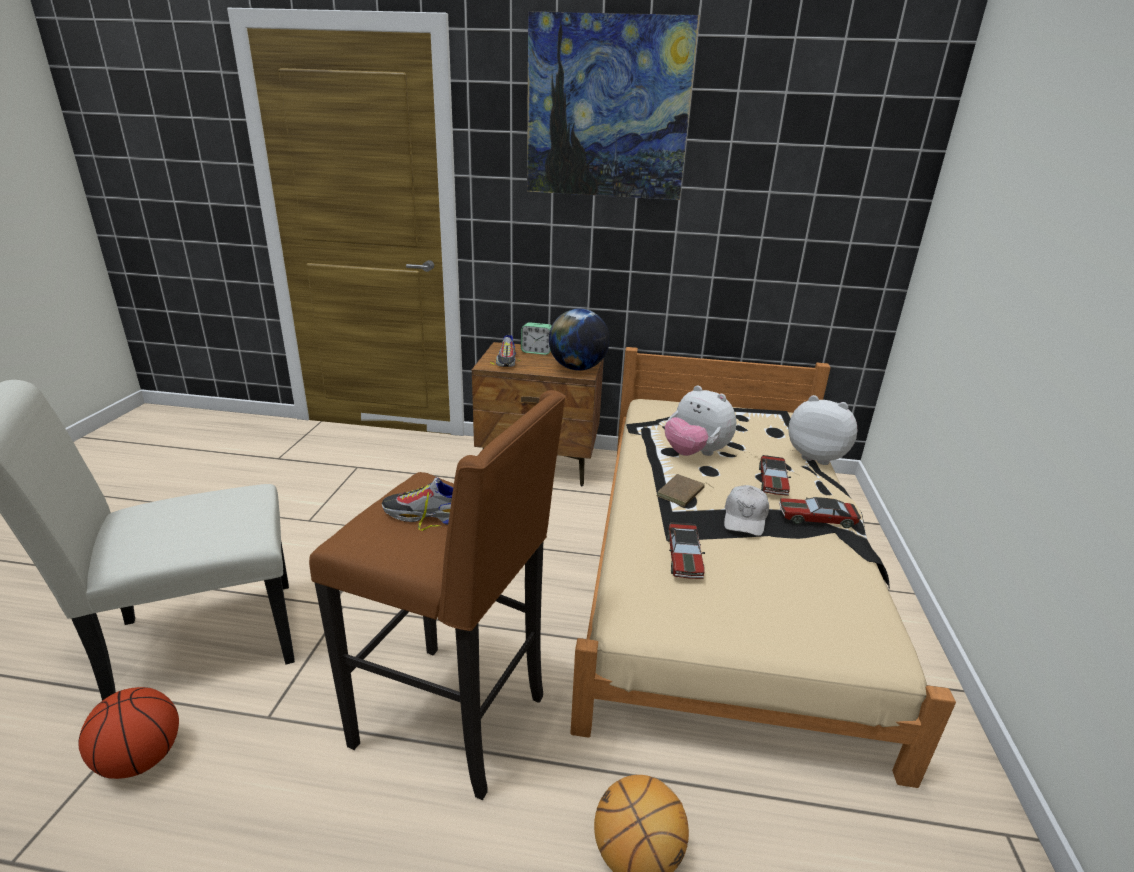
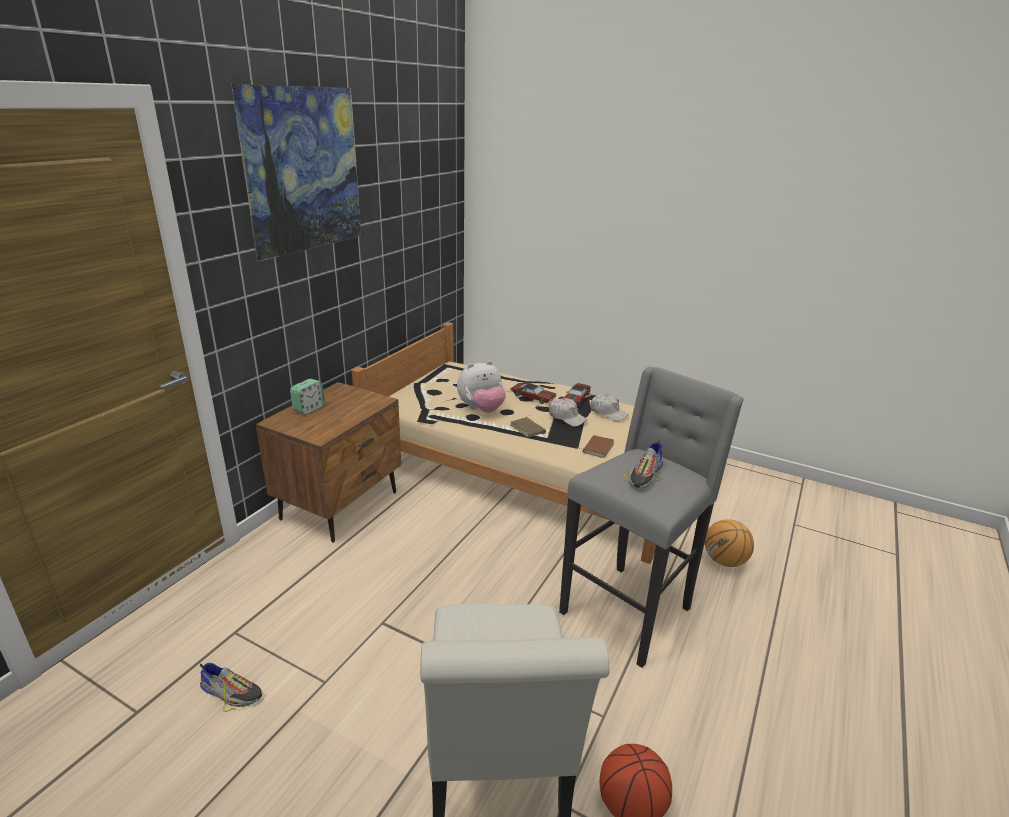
camera: 70 degrees left, 0 degrees up
brown stool [309,390,566,801] -> grey stool [559,367,744,668]
shoe [490,334,521,367] -> shoe moved to [199,663,262,712]
globe [549,309,610,371] -> none
toy car [668,522,705,579] -> brown book [580,435,614,458]
plush toy [788,395,857,465] -> none
none -> white cap [591,394,629,421]

